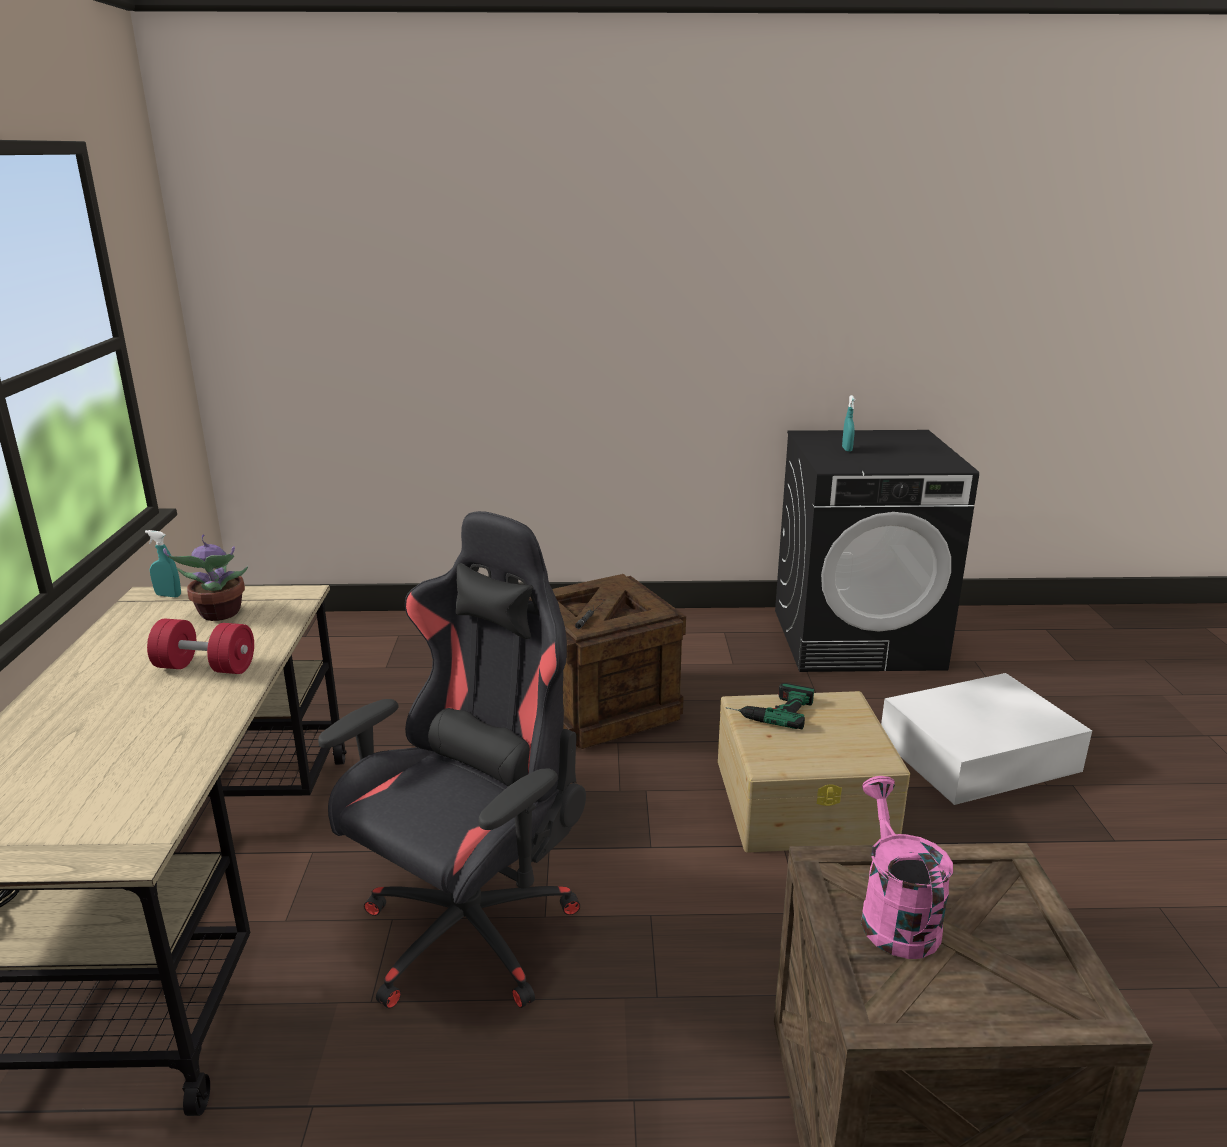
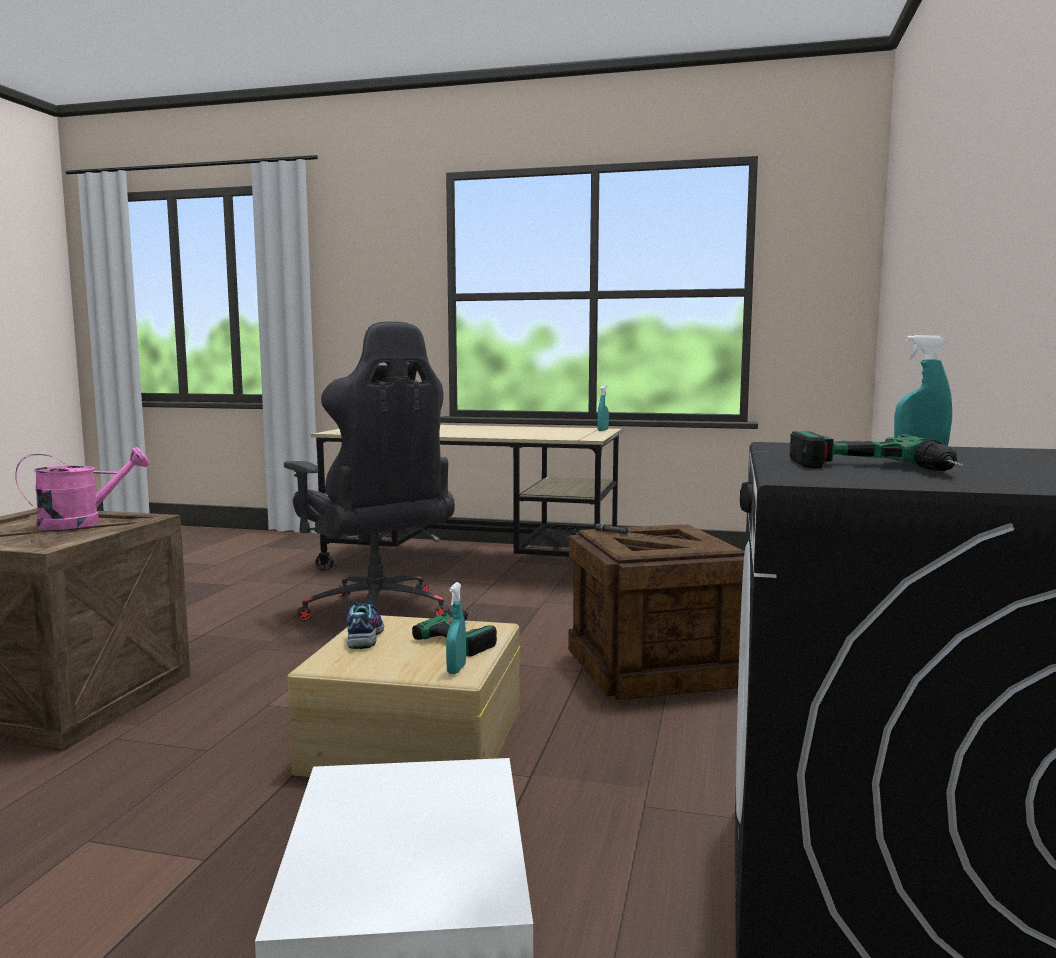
camera: 105 degrees right, 15 degrees down
red dumbbell [147,618,254,674] -> none
potted plant [163,535,248,621] -> none
pink watering can [861,776,953,959] -> pink watering can turned 45 degrees counterclockwise [15,447,149,530]
none -> shoe [343,600,384,649]
none -> turquoise spray bottle [446,582,466,674]
none -> power drill [789,431,964,471]

